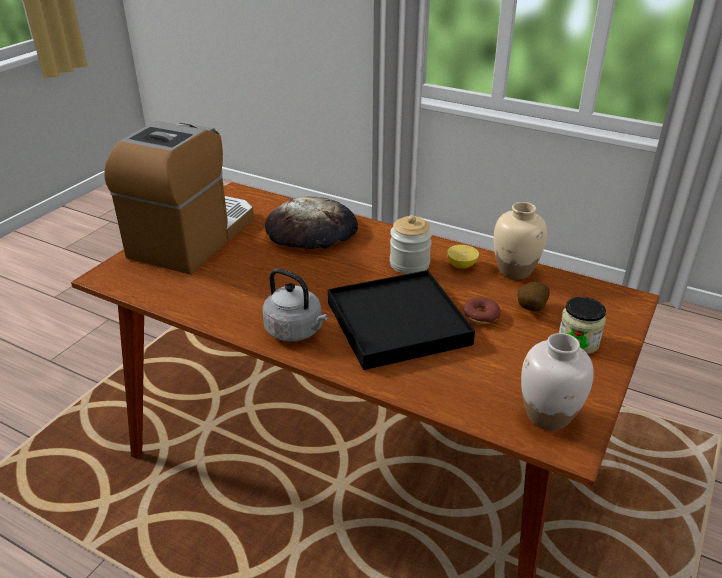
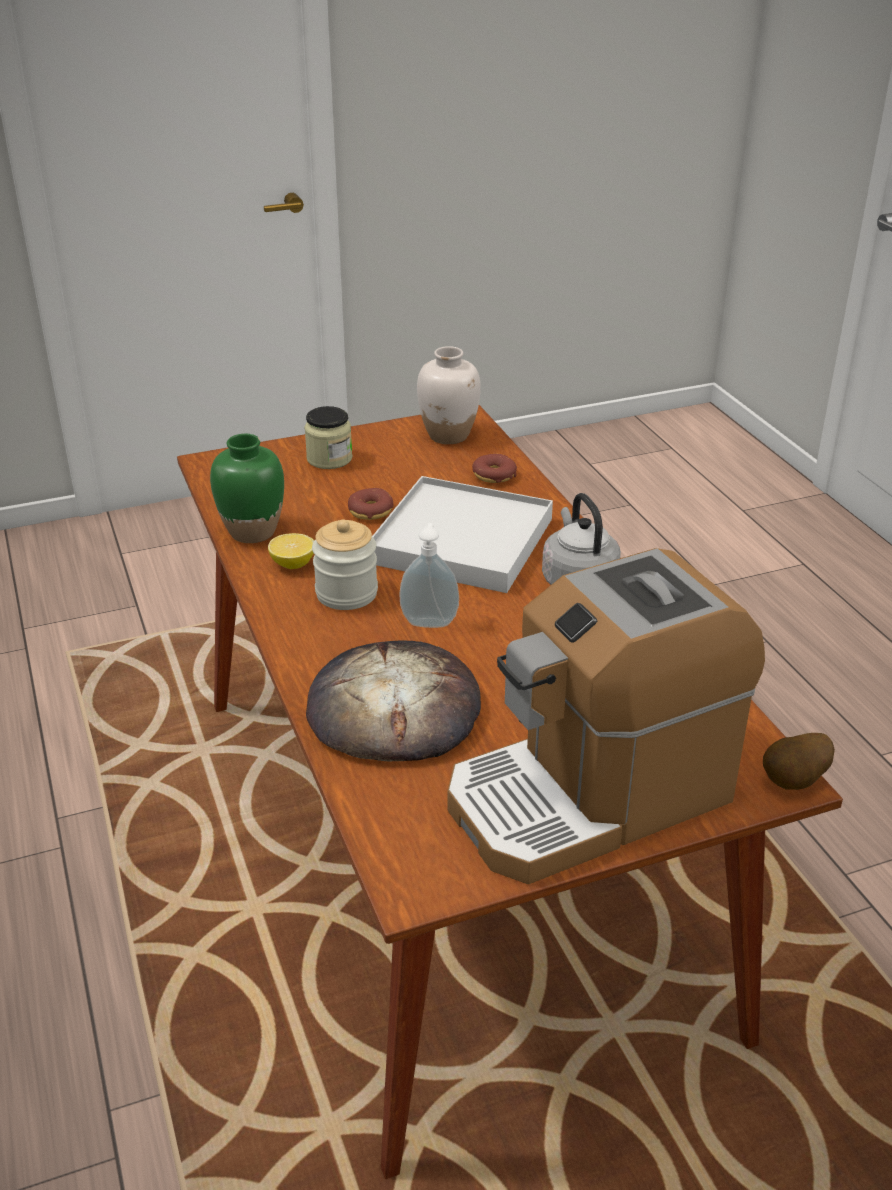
camera: 140 degrees left, 0 degrees up
black tray [328,270,475,370] -> white tray [372,476,553,593]
beige vase [494,202,547,280] -> green vase [210,434,284,543]
potato [517,282,550,311] -> potato moved to [763,733,835,790]
none -> soap dispenser [399,523,459,628]
none -> donut [472,454,517,483]

